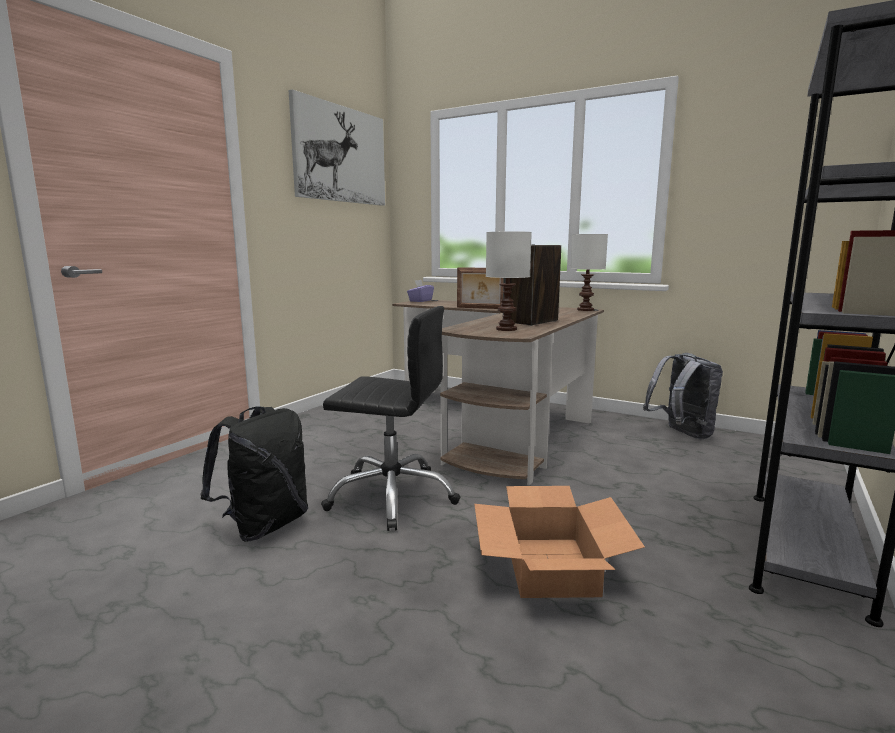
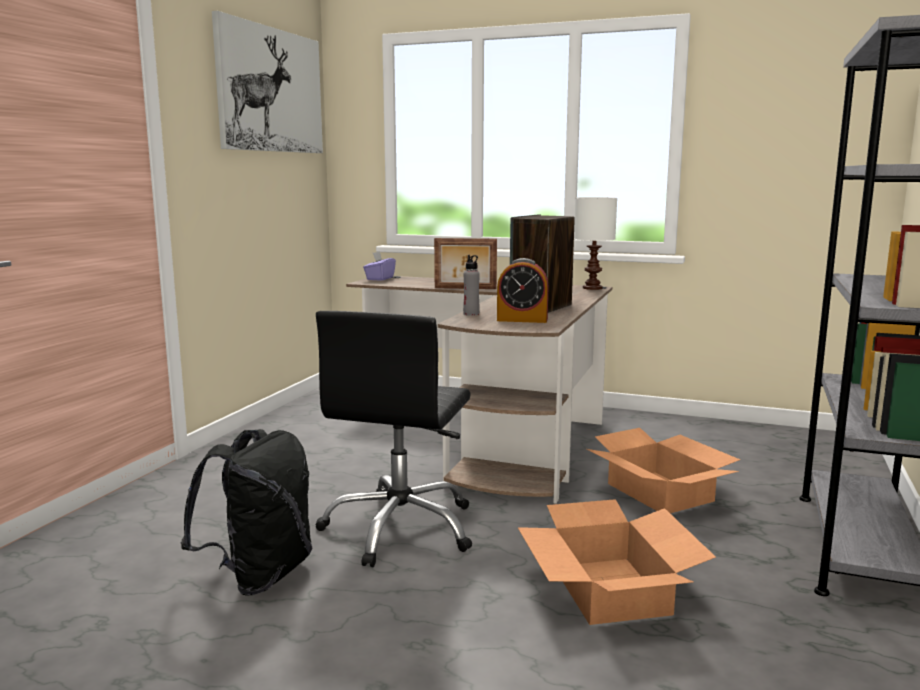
camera: 10 degrees left, 0 degrees up
black office chair [321,306,460,531] -> black office chair turned 105 degrees clockwise [315,311,472,567]
white table lamp [486,232,532,331] -> alarm clock [497,258,549,323]
grey backpack [643,353,723,439] -> none
none -> grey bottle [463,255,480,316]
none -> cardboard box [587,428,740,513]

